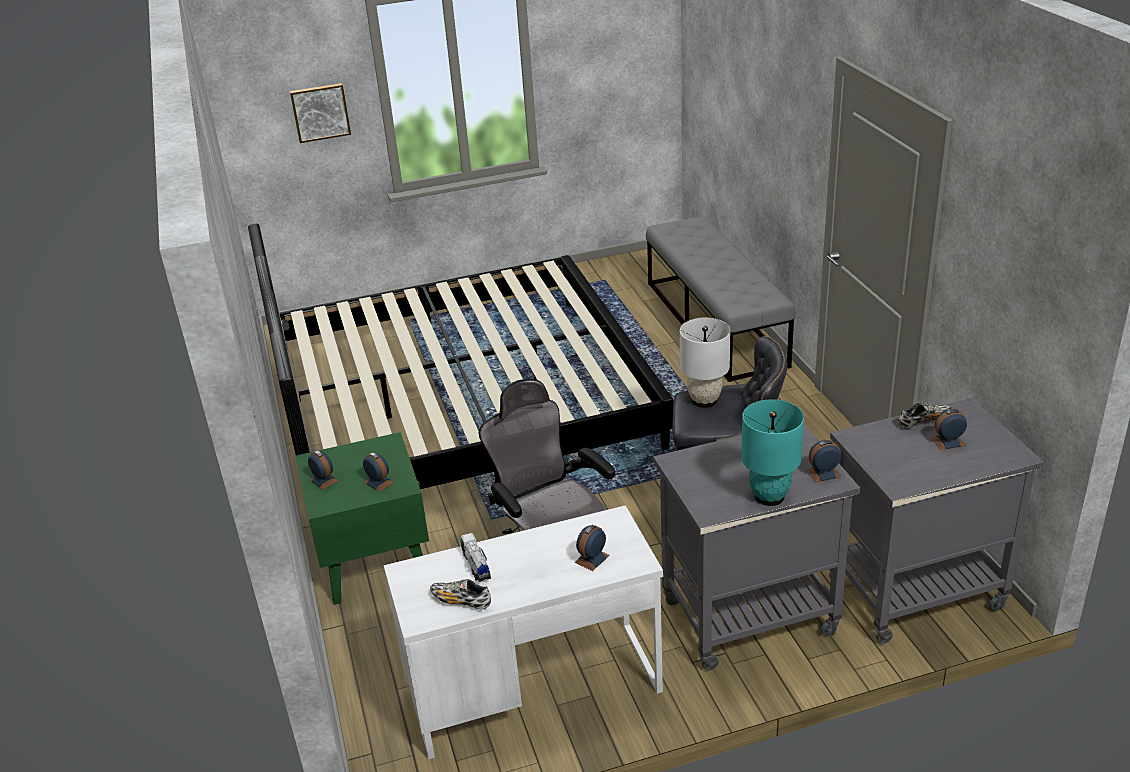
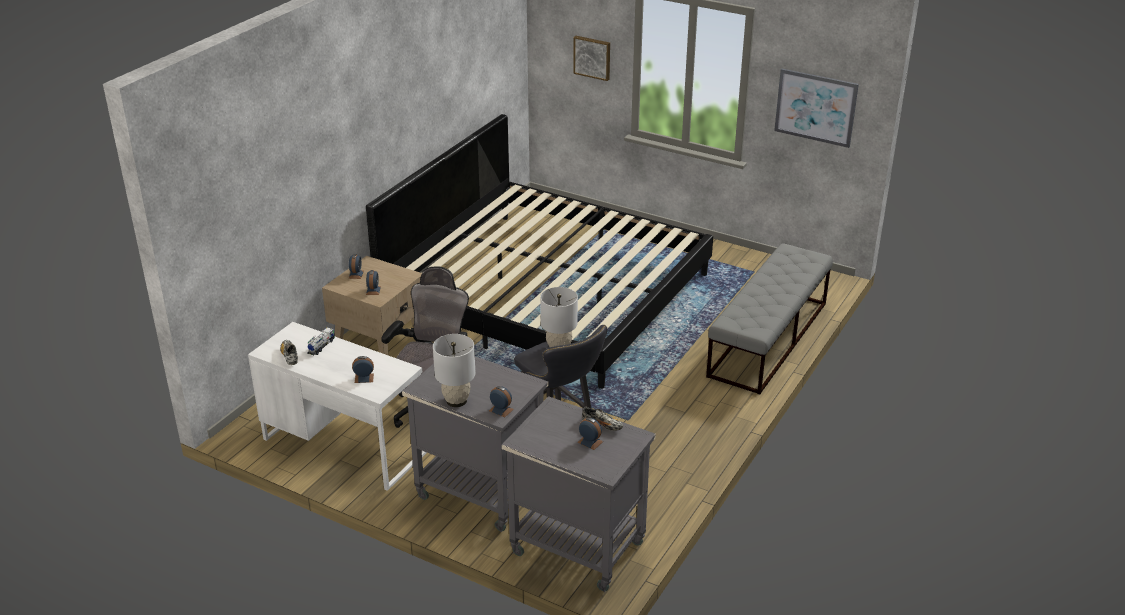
camera: 45 degrees right, 0 degrees up
green nightstand [296,432,429,605] -> beige nightstand [322,256,422,355]
turquoise table lamp [741,399,804,506] -> white table lamp [433,334,475,407]
none -> picture [774,69,859,148]

